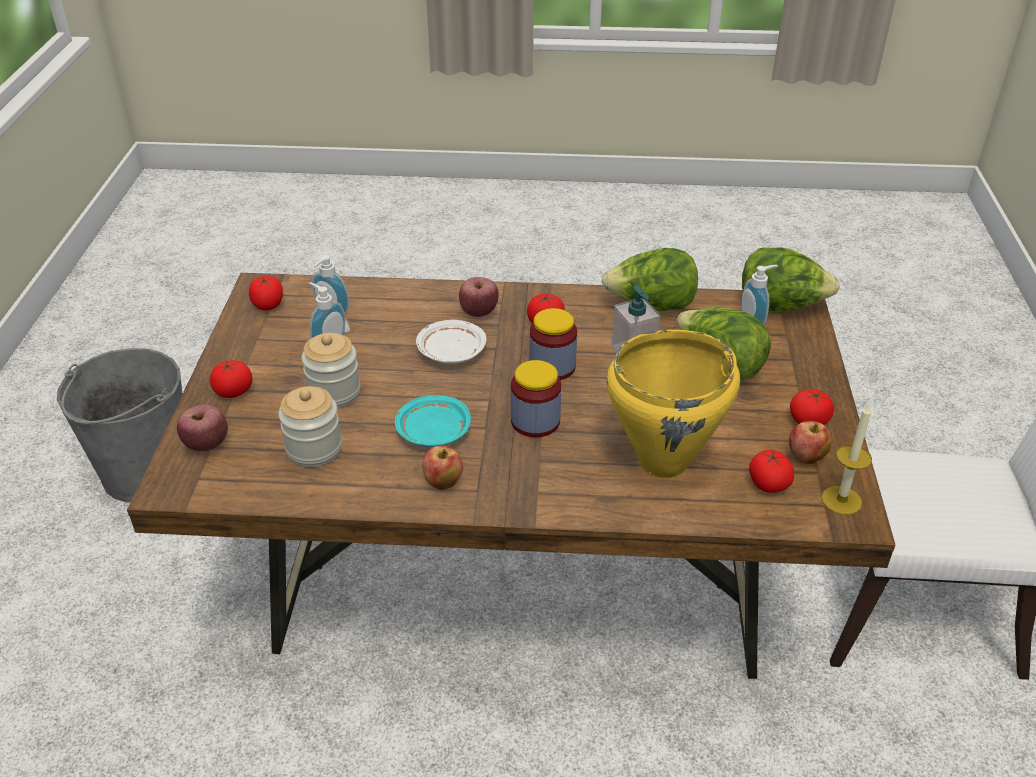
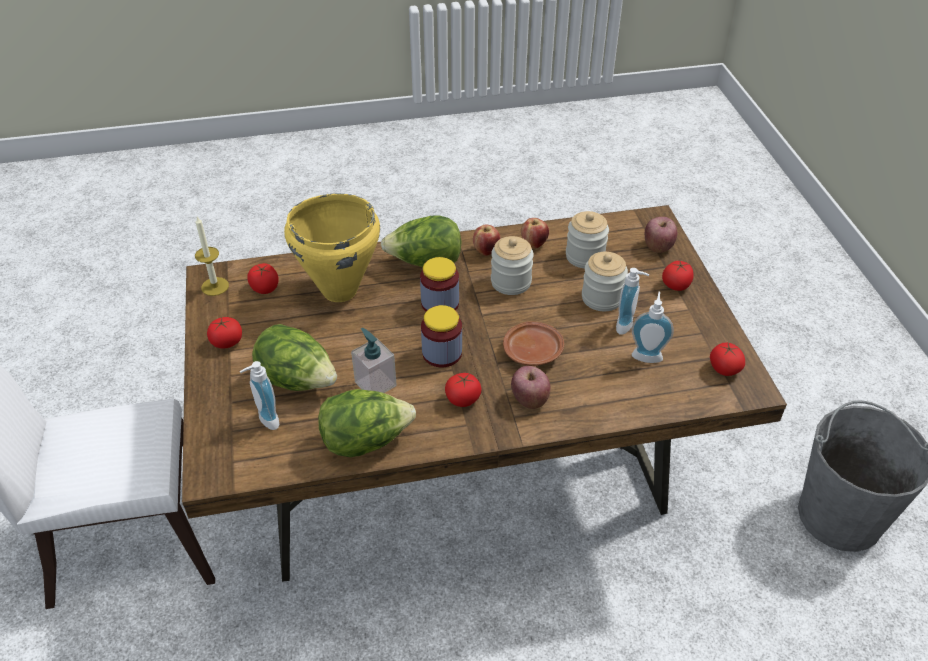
camera: 165 degrees right, 5 degrees up
turquoise plate [395,395,471,447] -> jar [491,236,534,295]
white plate [416,320,487,364] -> brown plate [503,321,564,366]
lettuce [742,247,840,312] -> lettuce moved to [381,216,462,267]
apple [789,421,832,464] -> apple moved to [521,218,549,248]

